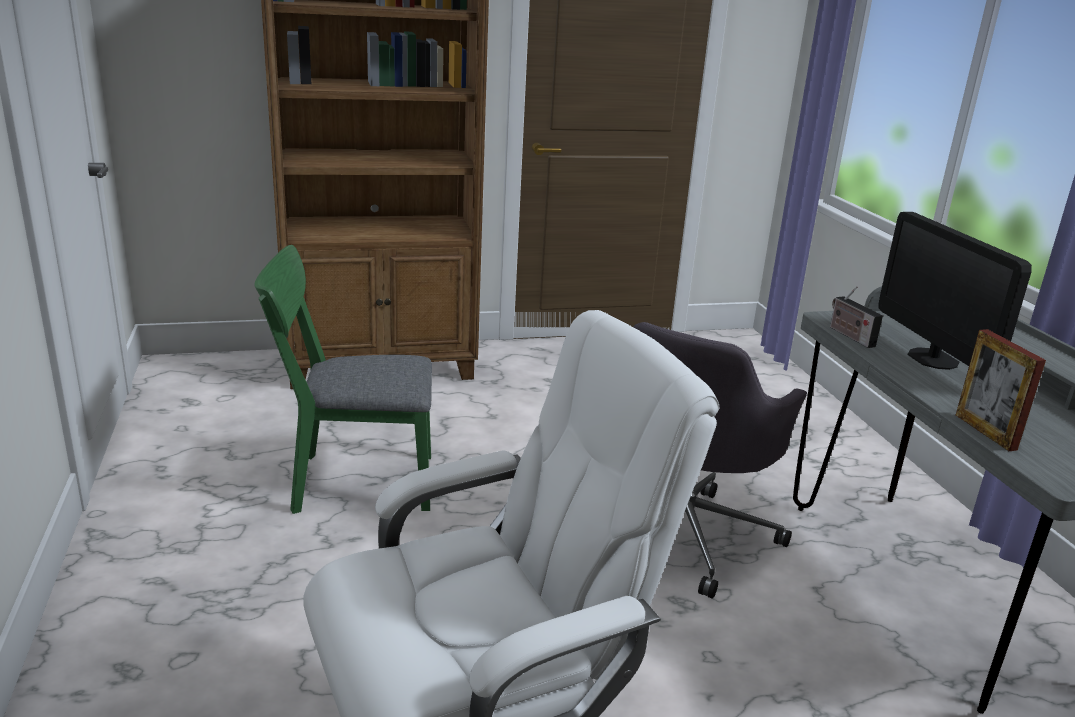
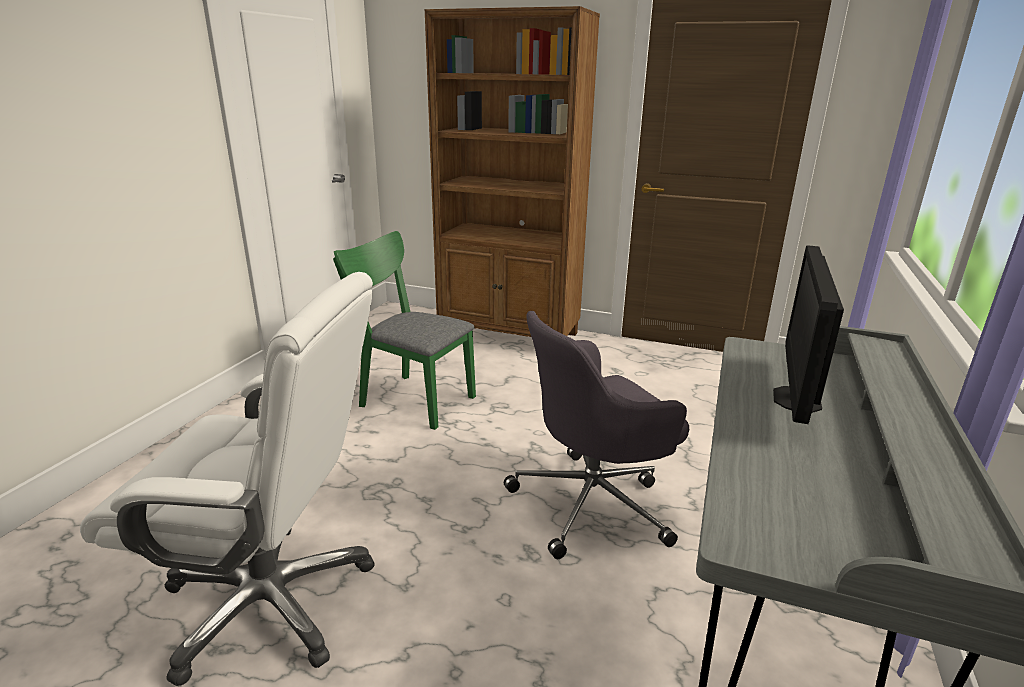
camera: 35 degrees right, 0 degrees up
radio [830,286,883,348] -> none
picture frame [956,329,1046,451] -> none

